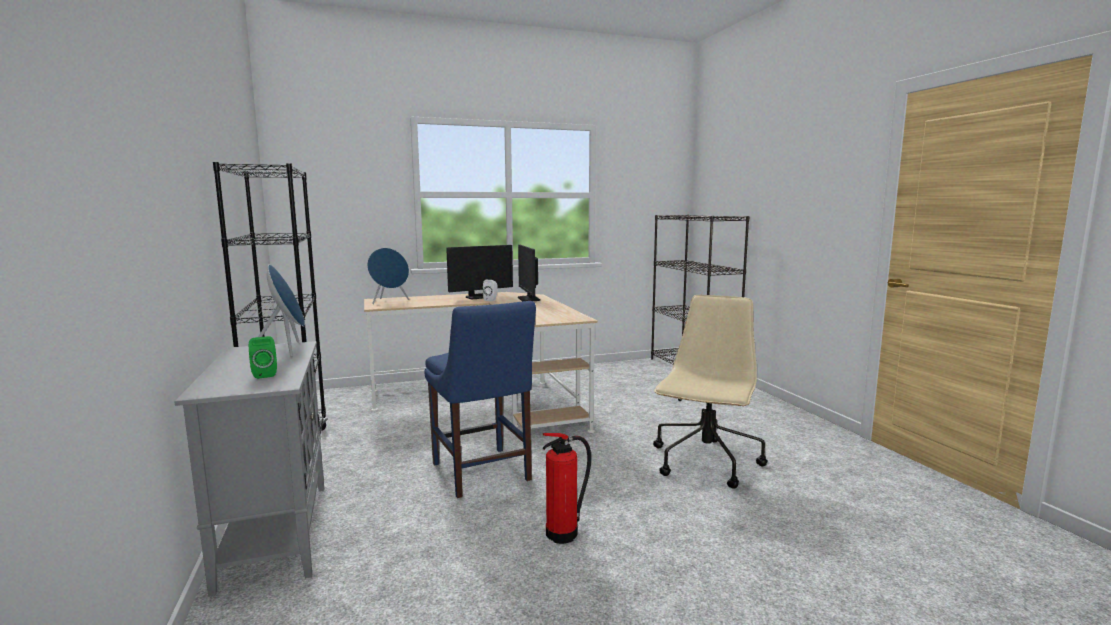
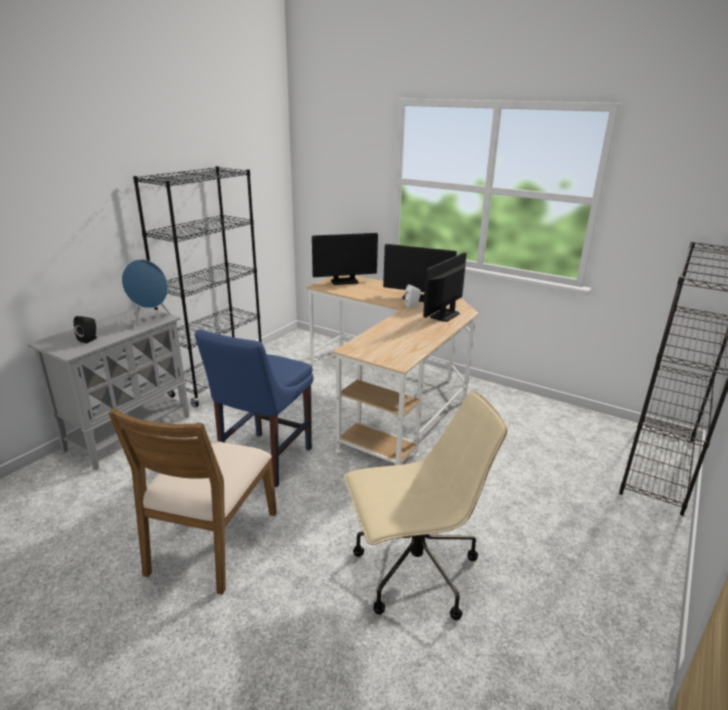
camera: 50 degrees right, 15 degrees up
green speaker [249,336,277,379] -> black speaker [74,316,97,343]
blue speaker [367,248,409,304] -> monitor [312,233,378,285]
fire extinguisher [542,433,591,544] -> brown chair [108,409,277,595]

